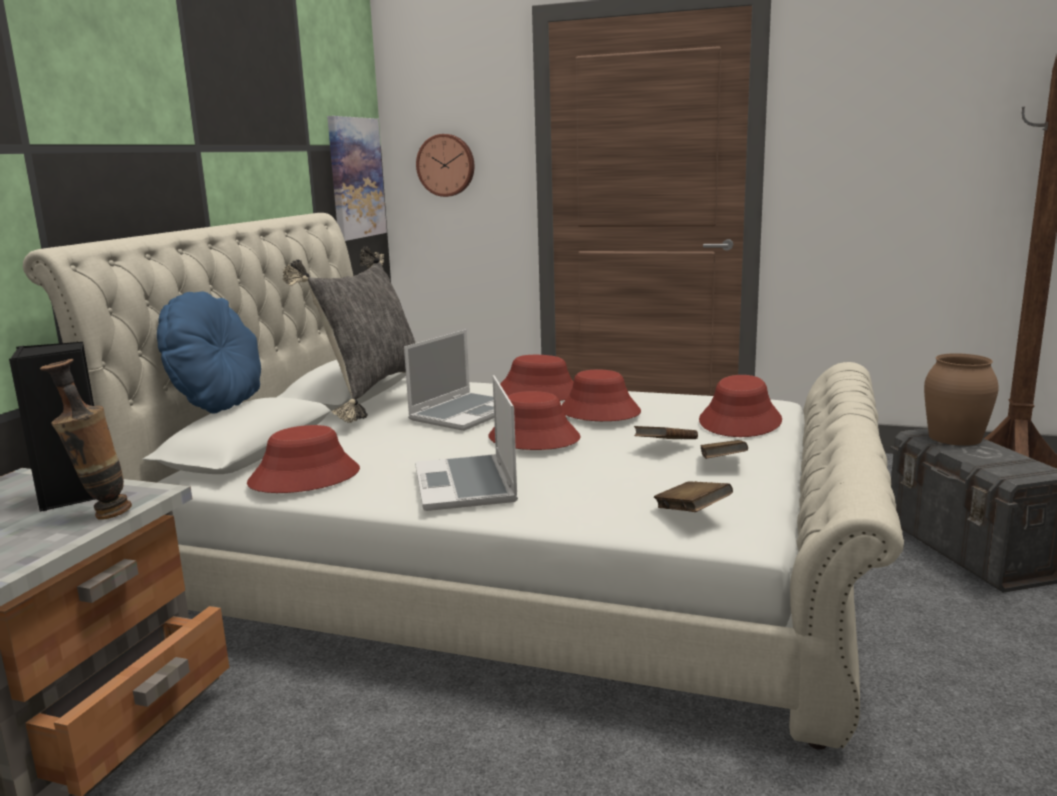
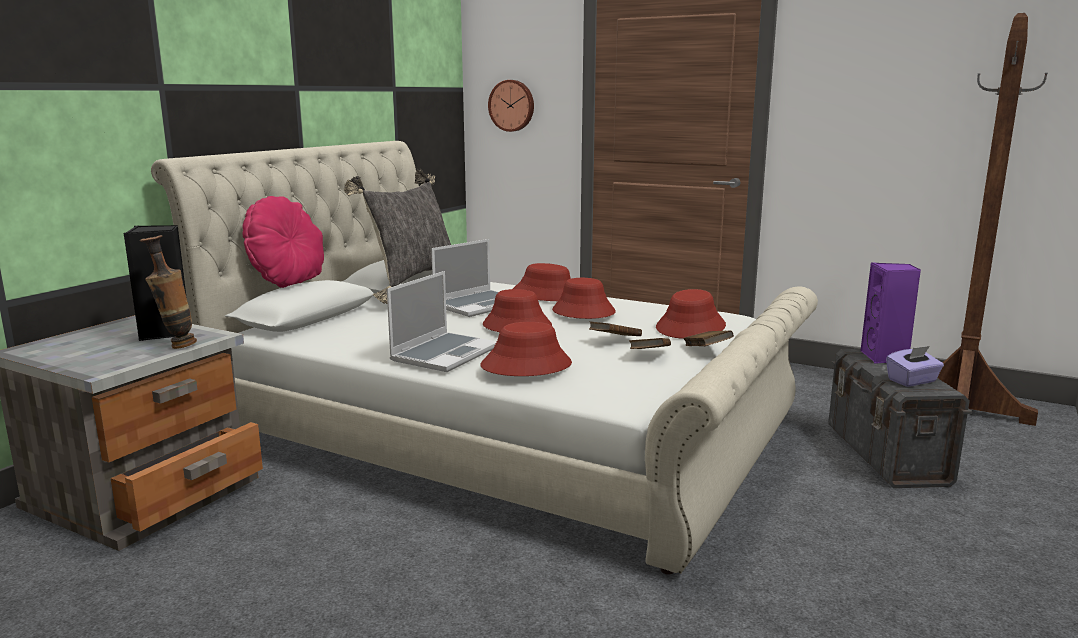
camera: 10 degrees right, 0 degrees up
blue pillow [157,292,261,413] -> pink pillow [242,196,324,288]
red hat [247,425,360,493] -> red hat moved to [481,322,572,376]
picture [327,116,387,241] -> none
laptop [415,375,518,511] -> laptop turned 150 degrees counterclockwise [387,271,497,372]
brown book [654,481,733,512] -> brown book moved to [683,331,734,346]
brown vase [924,353,999,446] -> purple speaker [860,262,921,364]
none -> purple tissue box [886,346,944,387]

